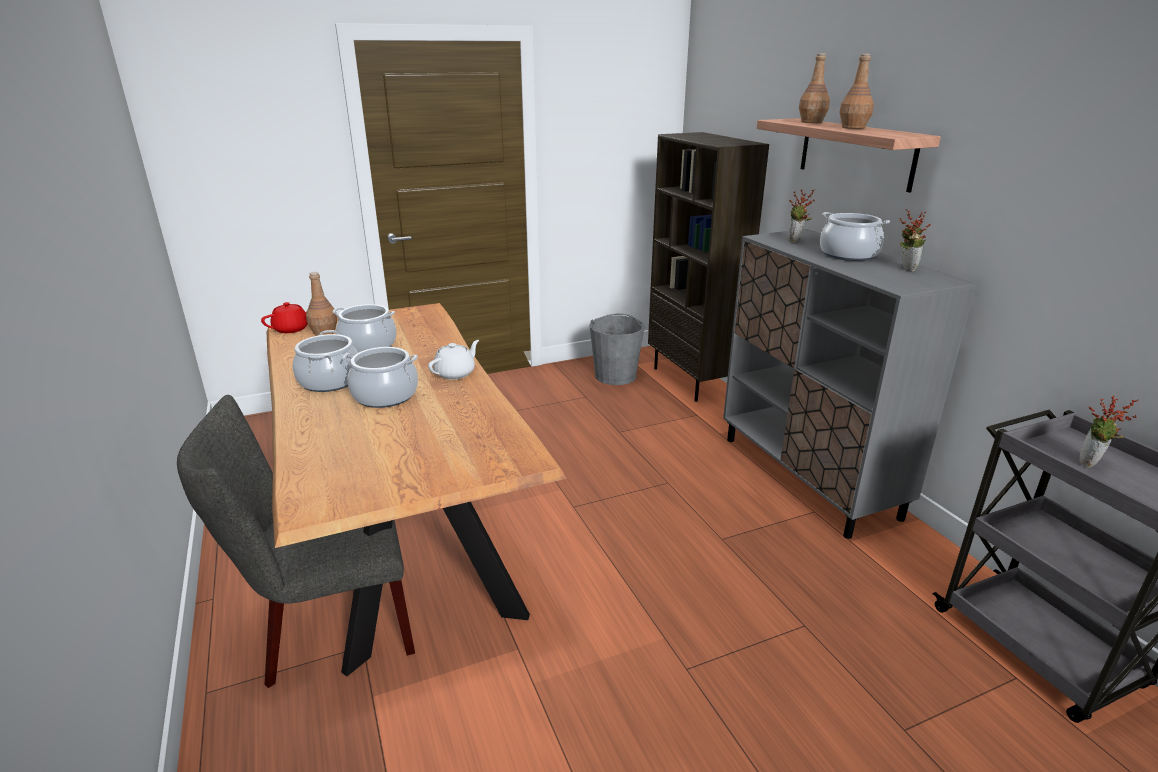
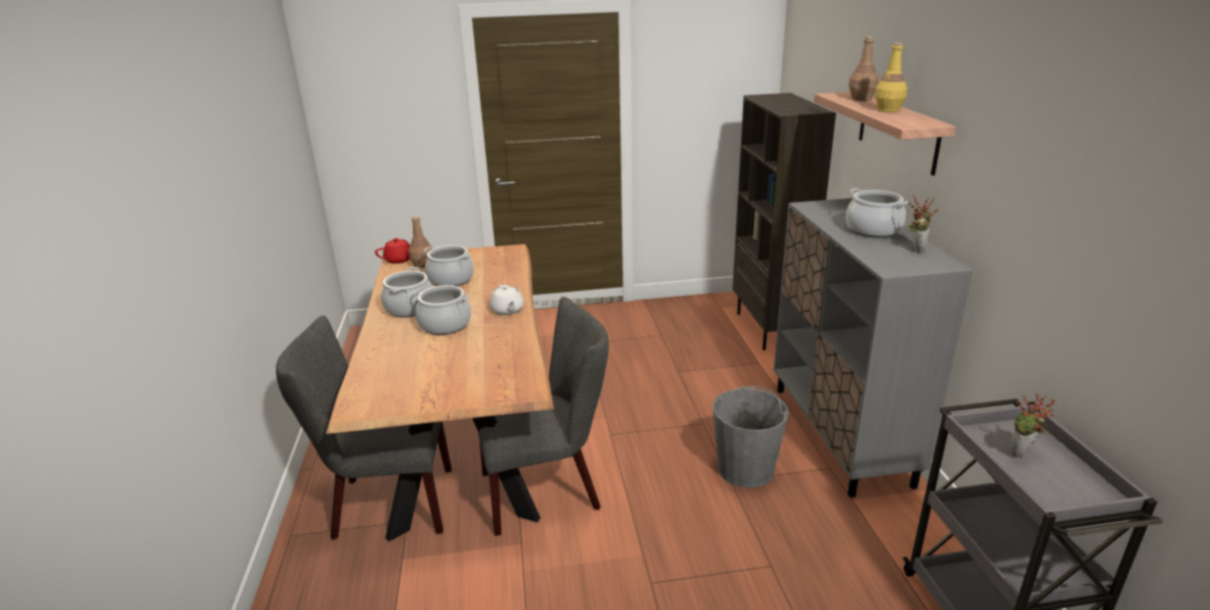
camera: 15 degrees right, 0 degrees up
white teapot [428,340,479,380] -> white teapot turned 105 degrees clockwise [489,285,524,315]
grey bucket [589,314,645,385] -> grey bucket moved to [713,386,789,488]
potted plant [789,189,815,243] -> none
brown bottle [839,54,874,129] -> yellow bottle [875,43,907,112]
none -> grey chair [478,297,609,536]

